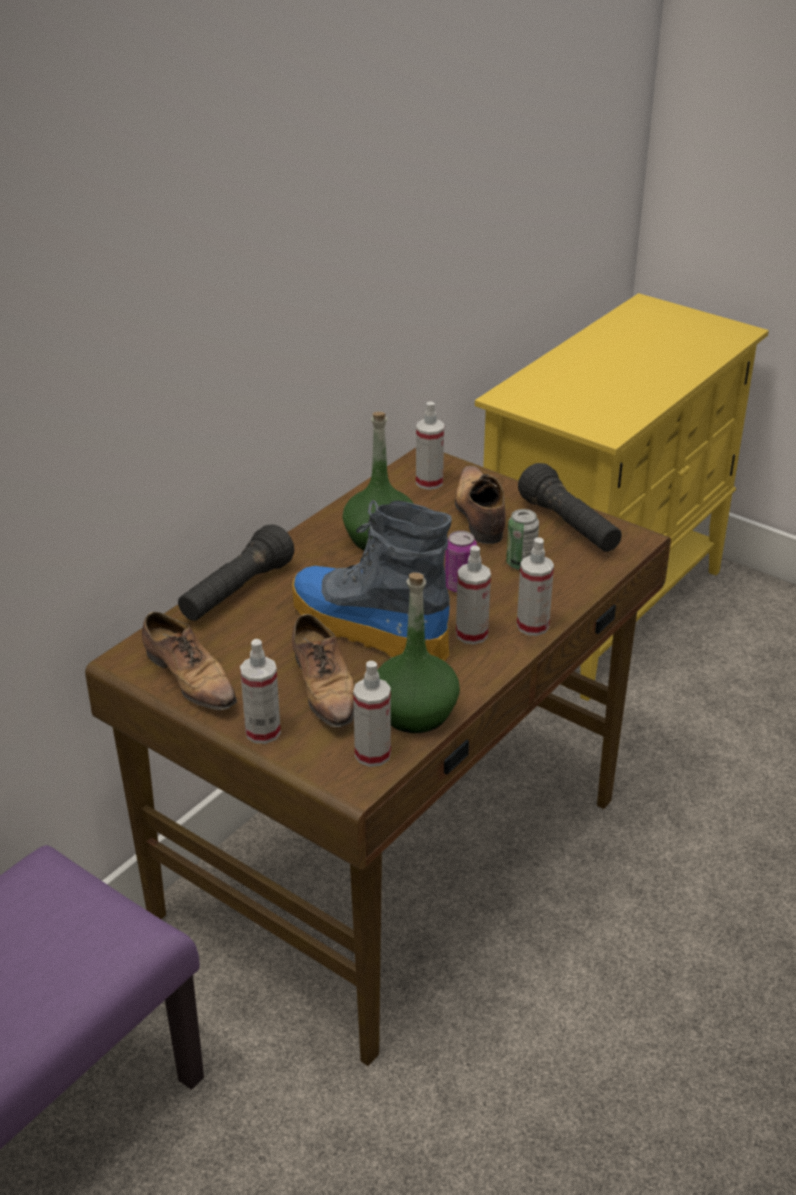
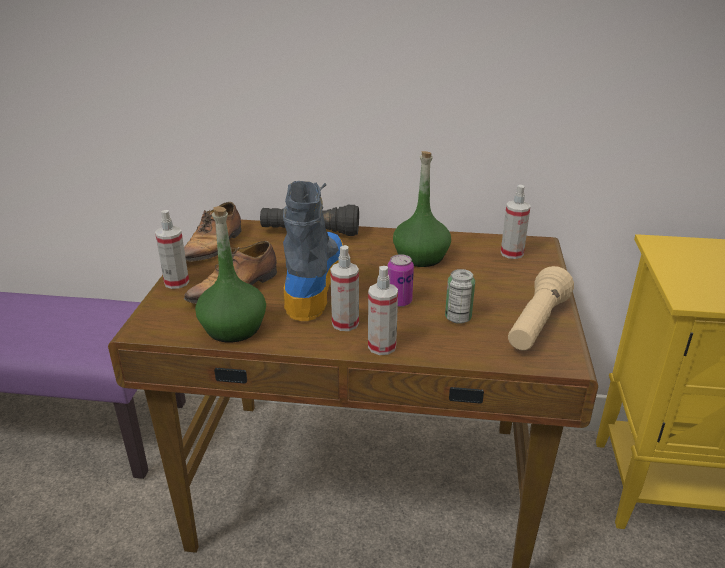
camera: 60 degrees right, 5 degrees down
spray bottle [353,661,391,767] -> none
shoe [455,466,506,544] -> none
black flashlight [518,463,622,552] -> beige flashlight [508,266,574,351]

